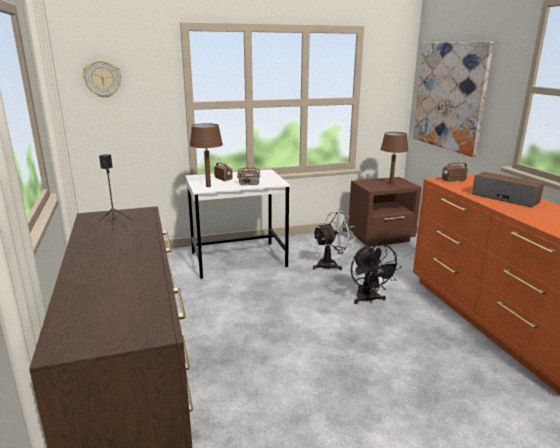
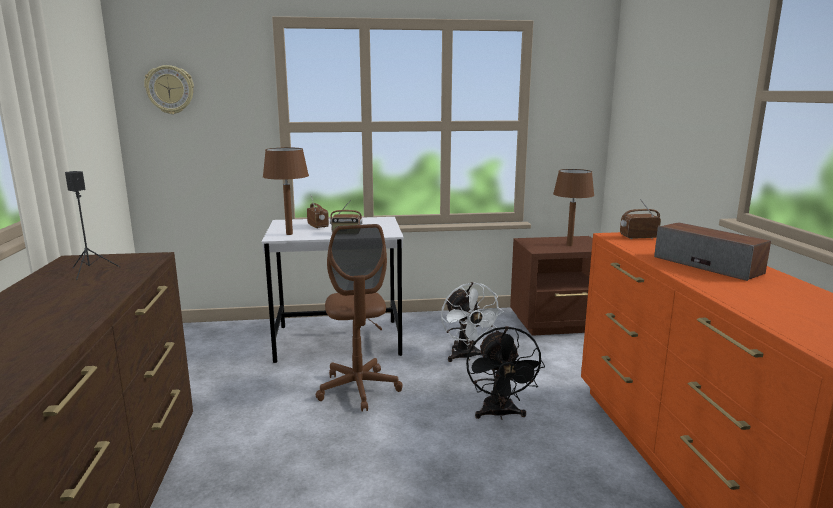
camera: 10 degrees right, 5 degrees down
white fan [313,211,356,270] -> white fan turned 90 degrees clockwise [441,282,504,362]
picture [413,42,494,157] -> none
none -> brown office chair [316,224,403,412]

